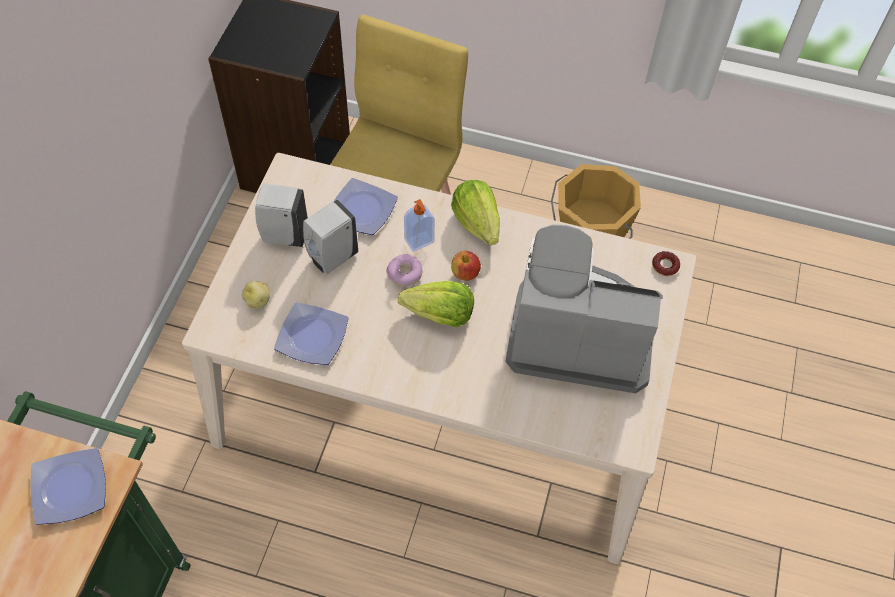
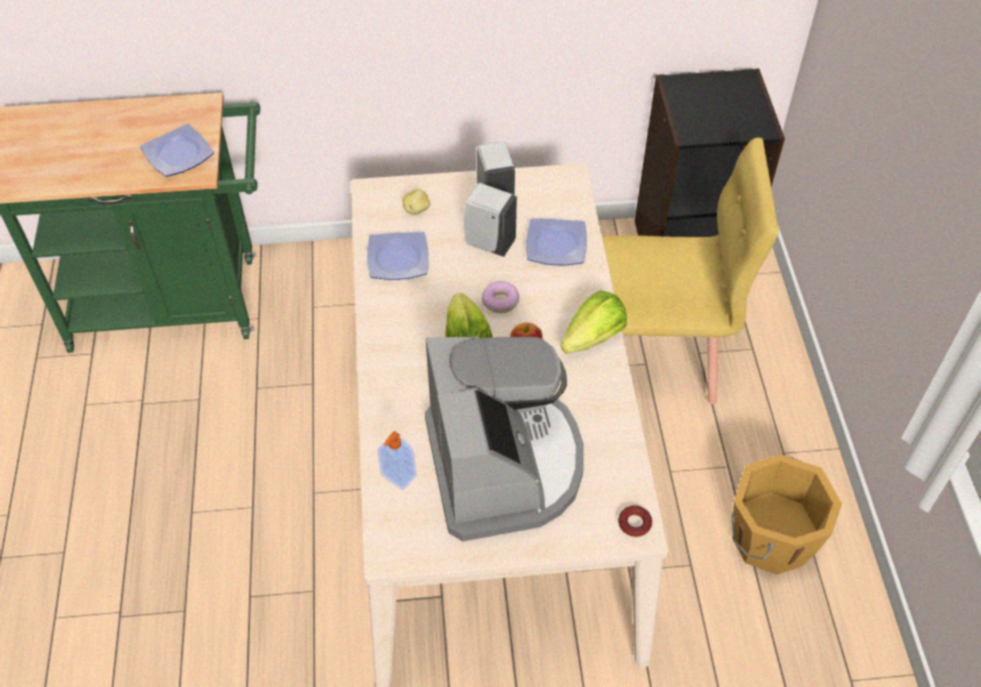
camera: 70 degrees right, 5 degrees down
soap dispenser [404,199,435,252] -> soap dispenser moved to [378,431,417,490]

